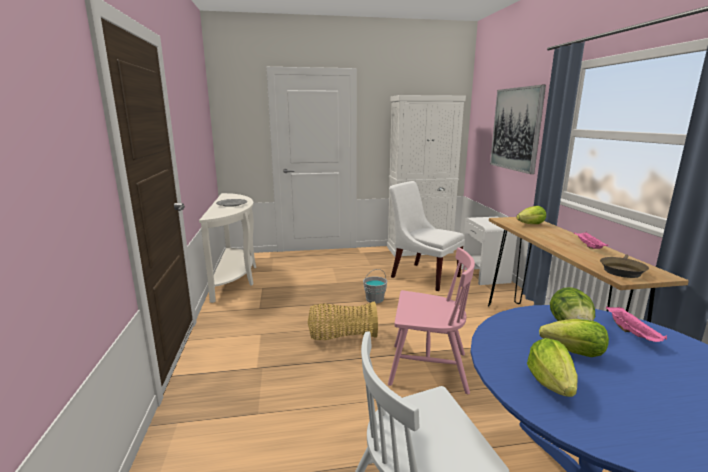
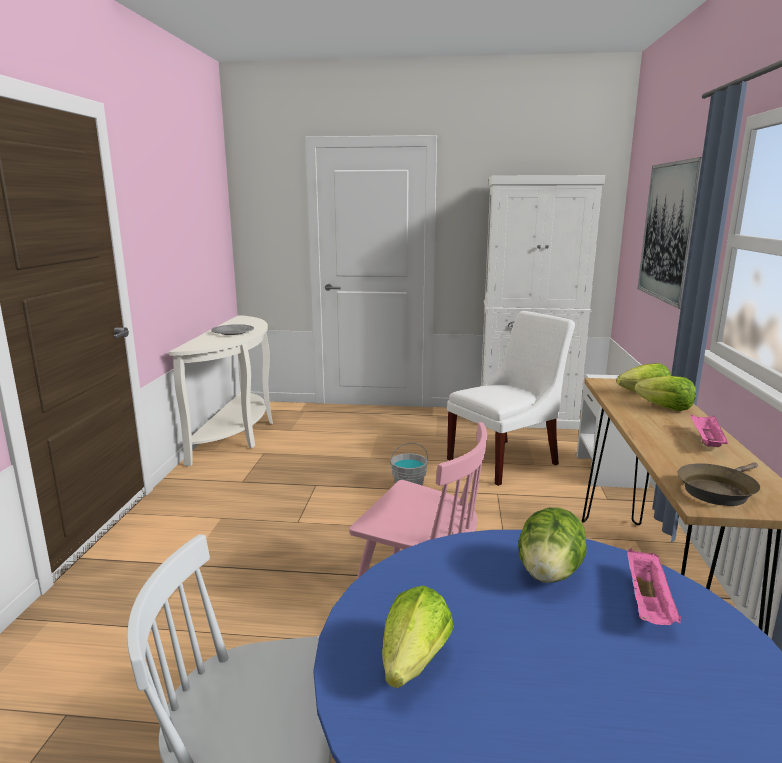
camera: 15 degrees right, 0 degrees up
basket [308,301,378,340] -> none
white chair [389,181,465,291] -> white chair turned 90 degrees clockwise [447,311,575,486]
lettuce [539,319,609,357] -> lettuce moved to [635,376,696,411]

